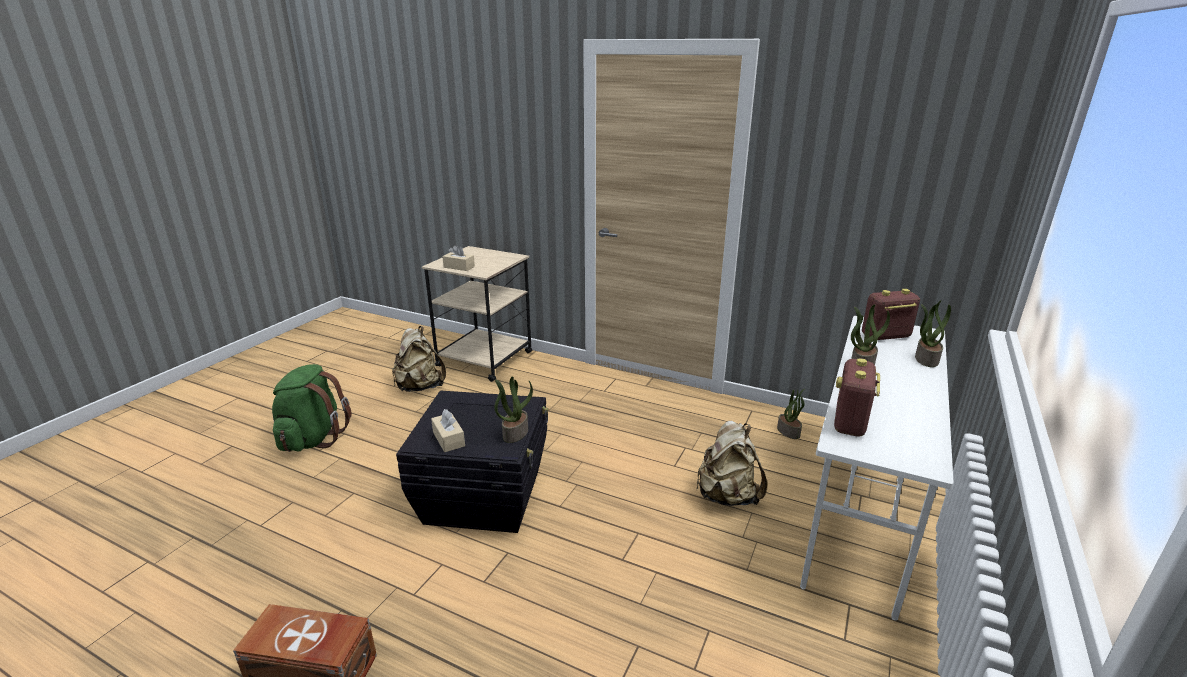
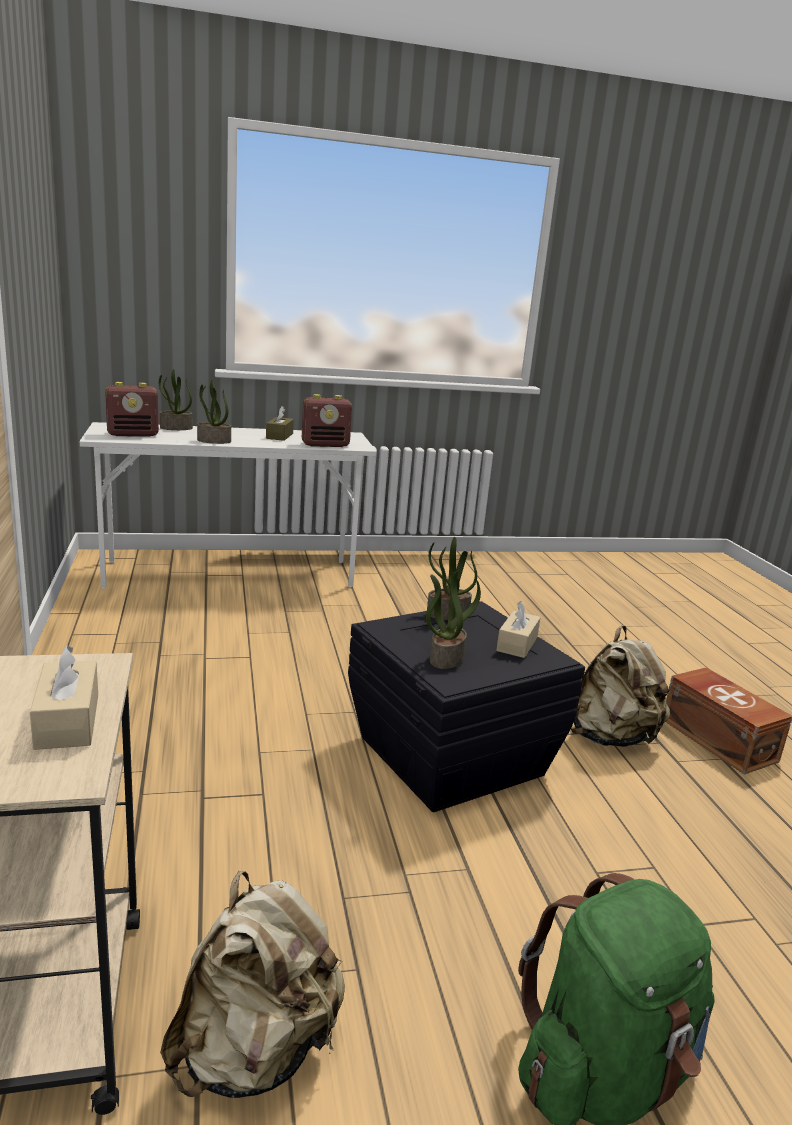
camera: 130 degrees left, 5 degrees down
beige backpack [696,421,767,506] -> beige backpack moved to [571,625,672,747]
potted plant [777,389,805,439] -> potted plant moved to [426,571,481,669]
radio [862,289,920,340] -> radio turned 60 degrees counterclockwise [105,382,159,437]
none -> brown tissue box [266,406,294,441]

